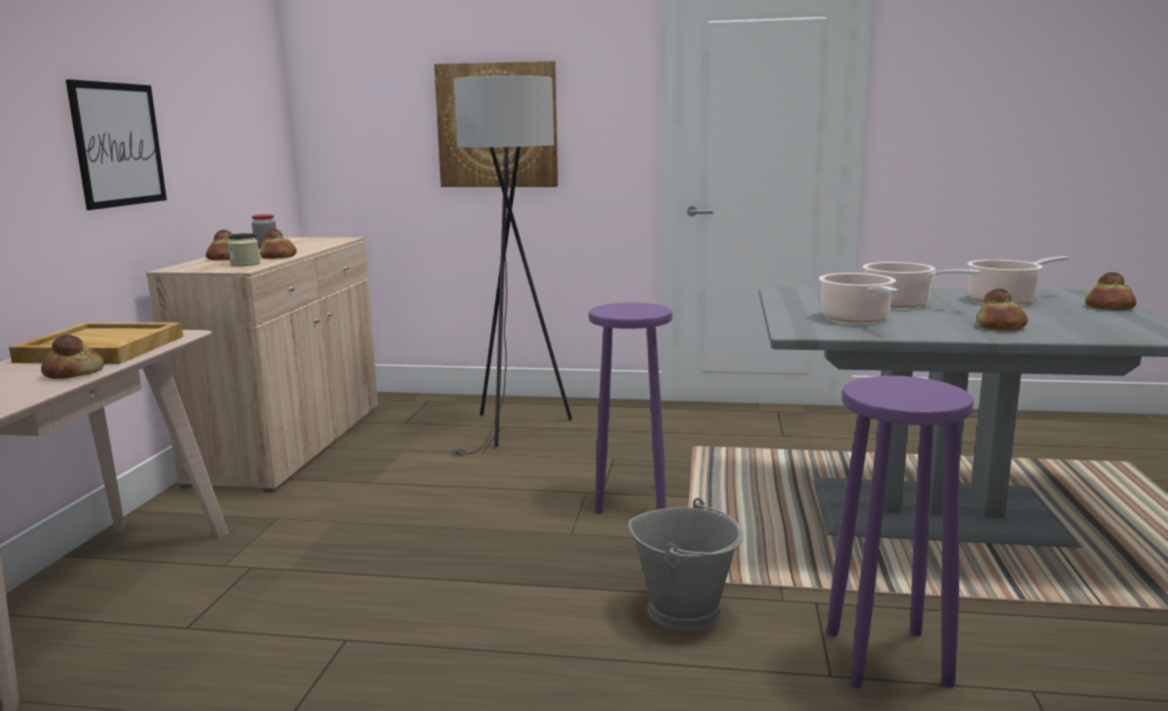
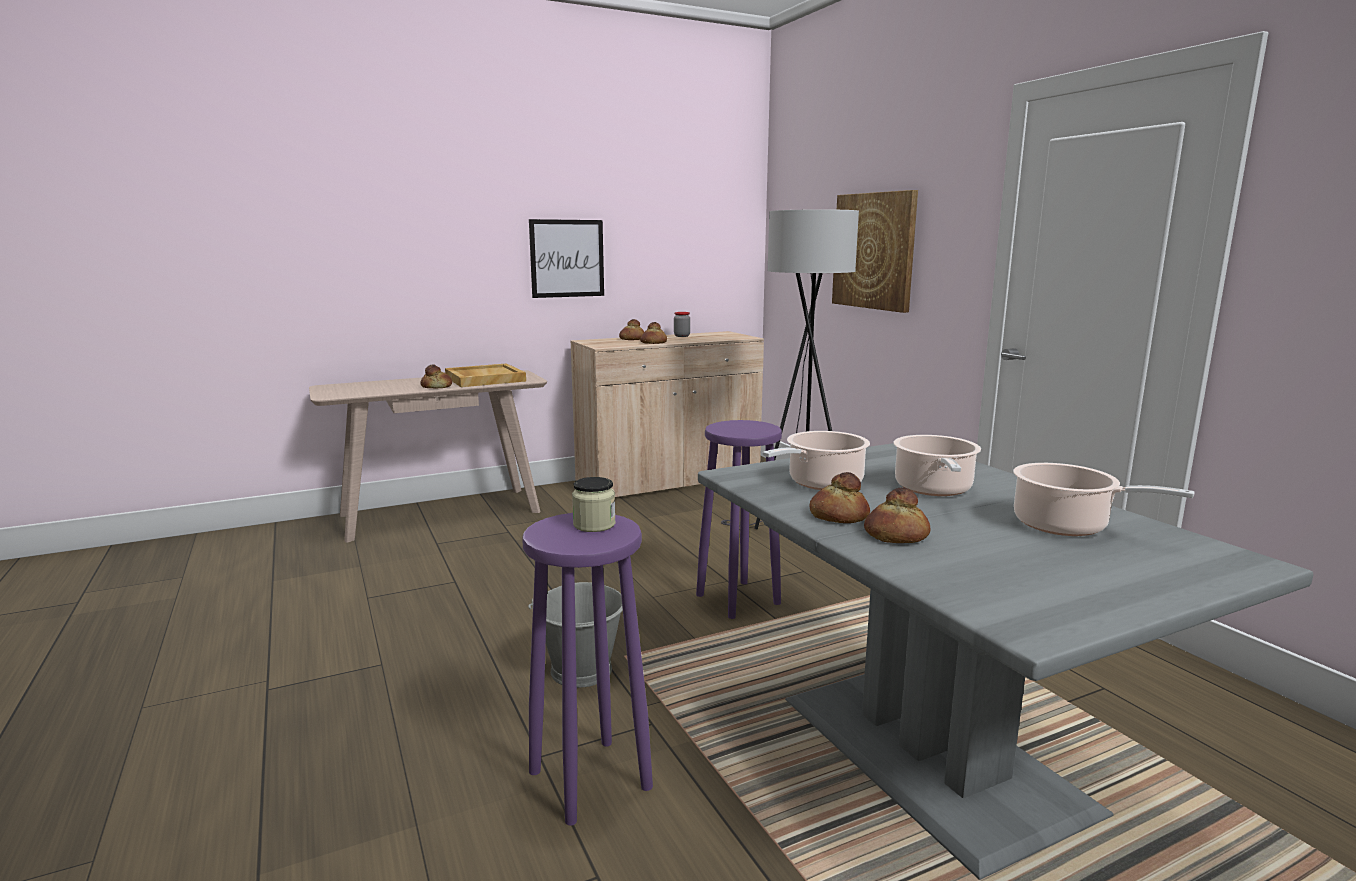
camera: 55 degrees right, 0 degrees up
jar [228,233,260,266] -> jar moved to [572,477,616,532]
bread [1085,272,1136,310] -> bread moved to [810,472,870,523]

